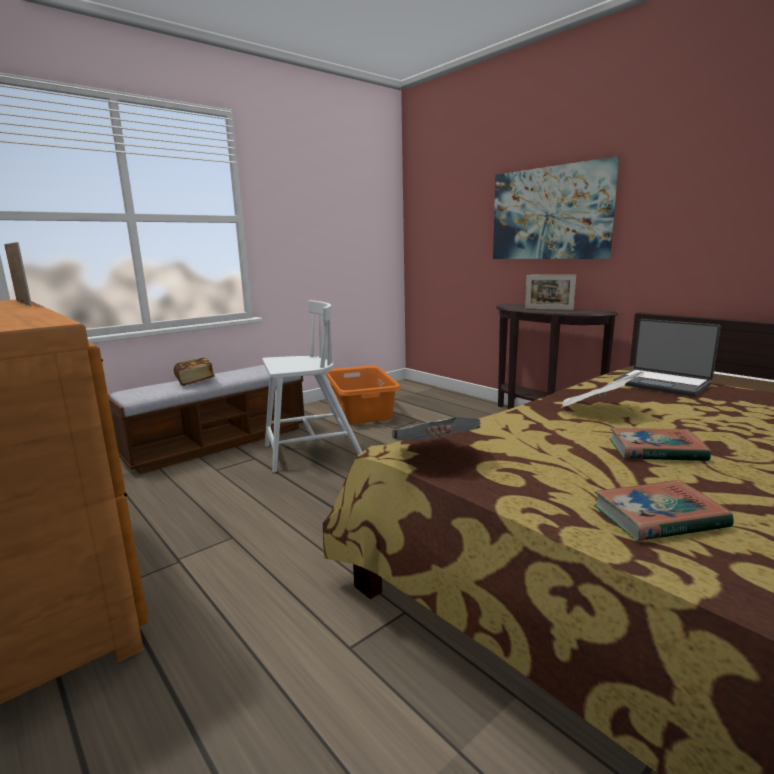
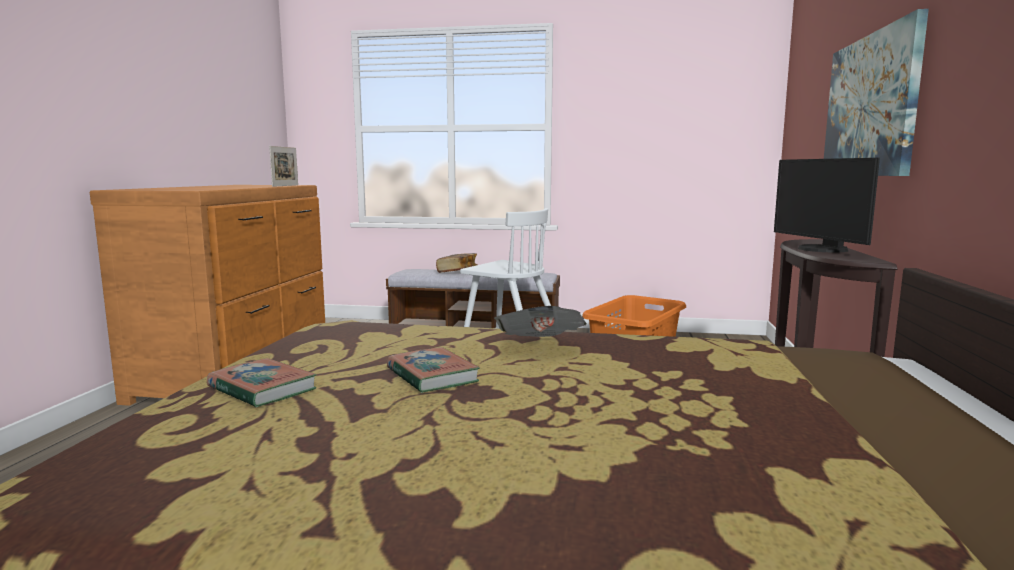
camera: 50 degrees right, 5 degrees down
newspaper [391,418,480,440] -> none
picture frame [525,275,576,310] -> monitor [774,158,880,252]
laptop [614,319,721,397] -> none

